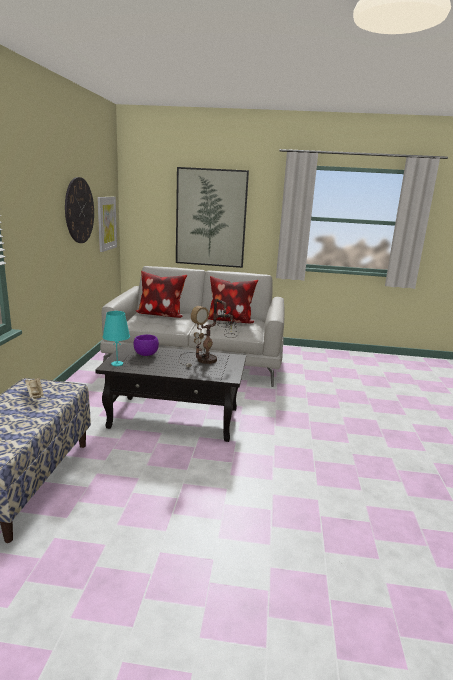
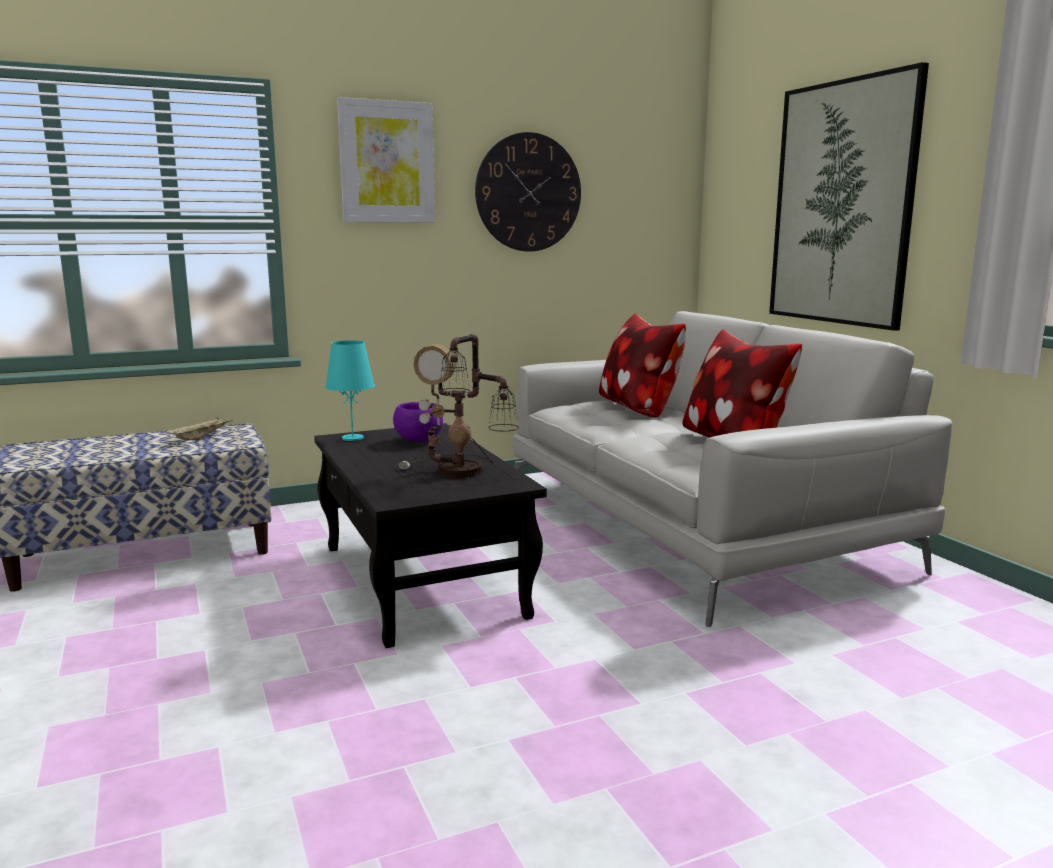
camera: 60 degrees right, 5 degrees down
picture [97,197,117,252] -> picture moved to [337,97,435,222]

